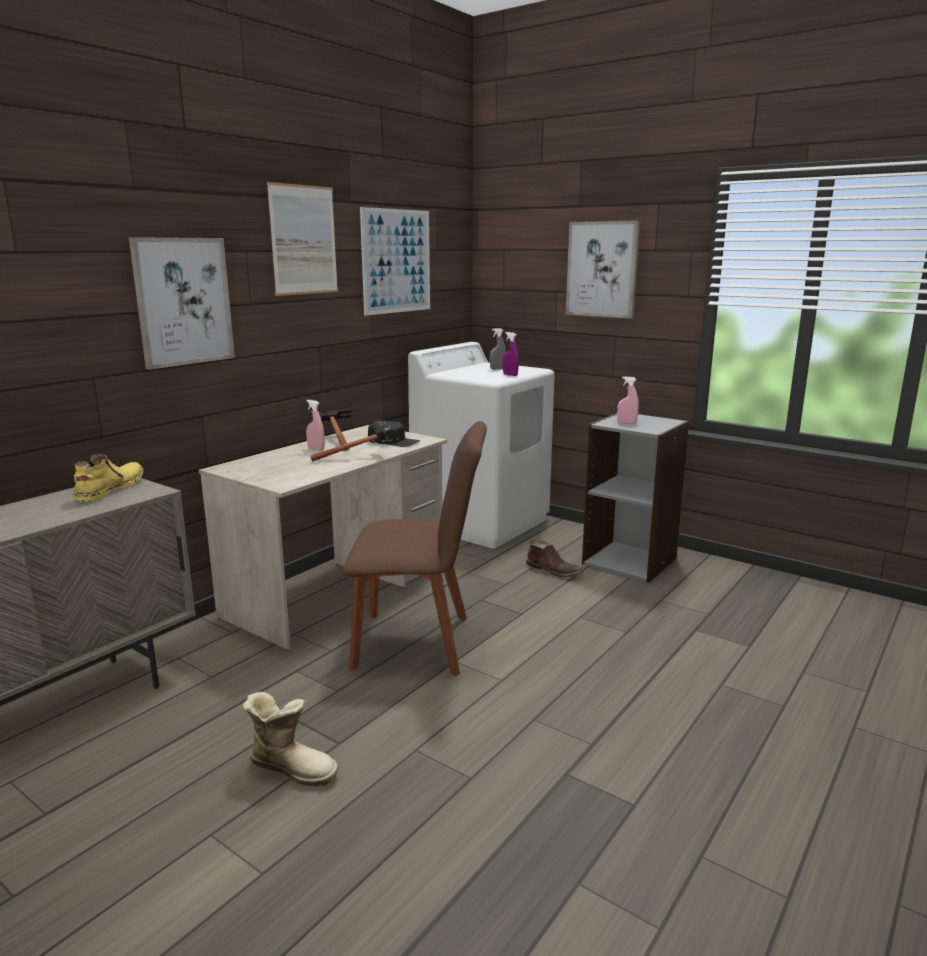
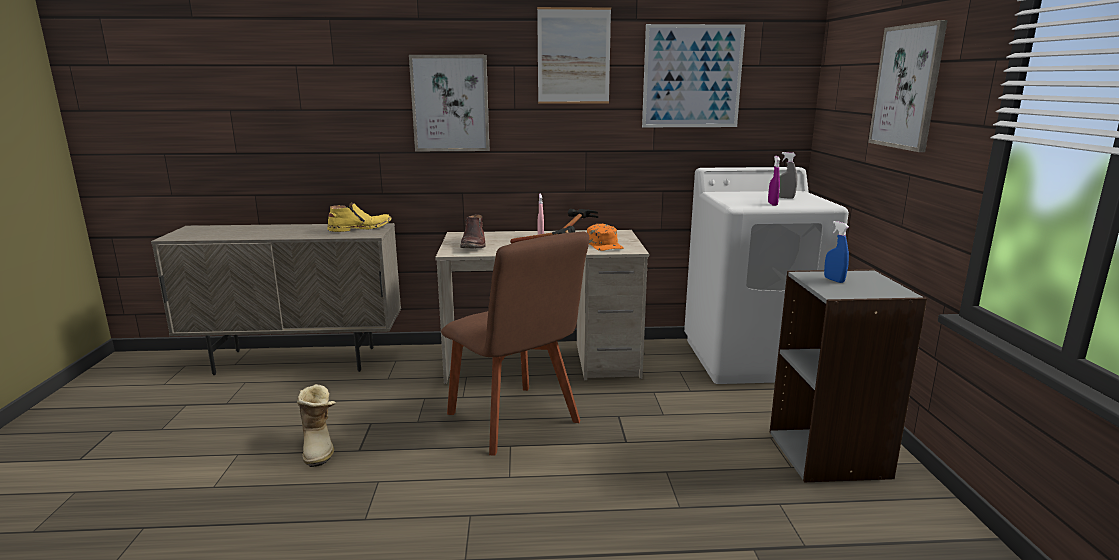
camera: 50 degrees right, 0 degrees up
black cap [368,420,420,447] -> orange cap [587,224,624,251]
brown boot [526,540,583,577] -> brown boot moved to [460,214,486,248]
pink spray bottle [617,376,639,424] -> blue spray bottle [824,221,849,283]

